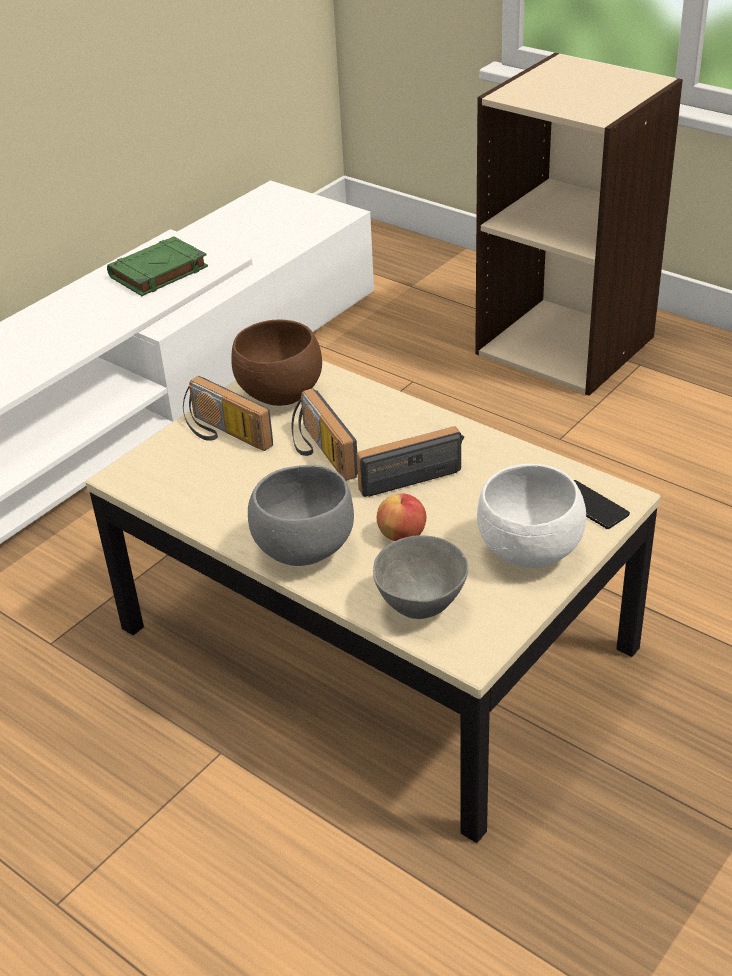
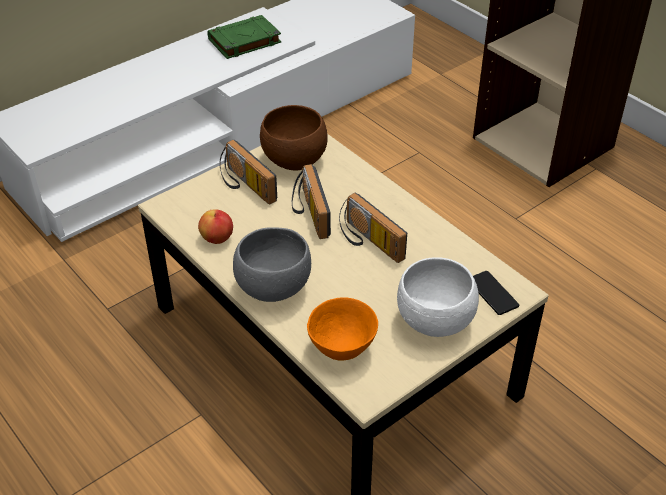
camera: 10 degrees right, 5 degrees up
radio [356,426,464,497] -> radio turned 120 degrees counterclockwise [339,192,407,263]
grey bowl [373,535,468,619] -> orange bowl [307,298,378,361]
apple [377,493,426,541] -> apple moved to [198,210,233,244]

